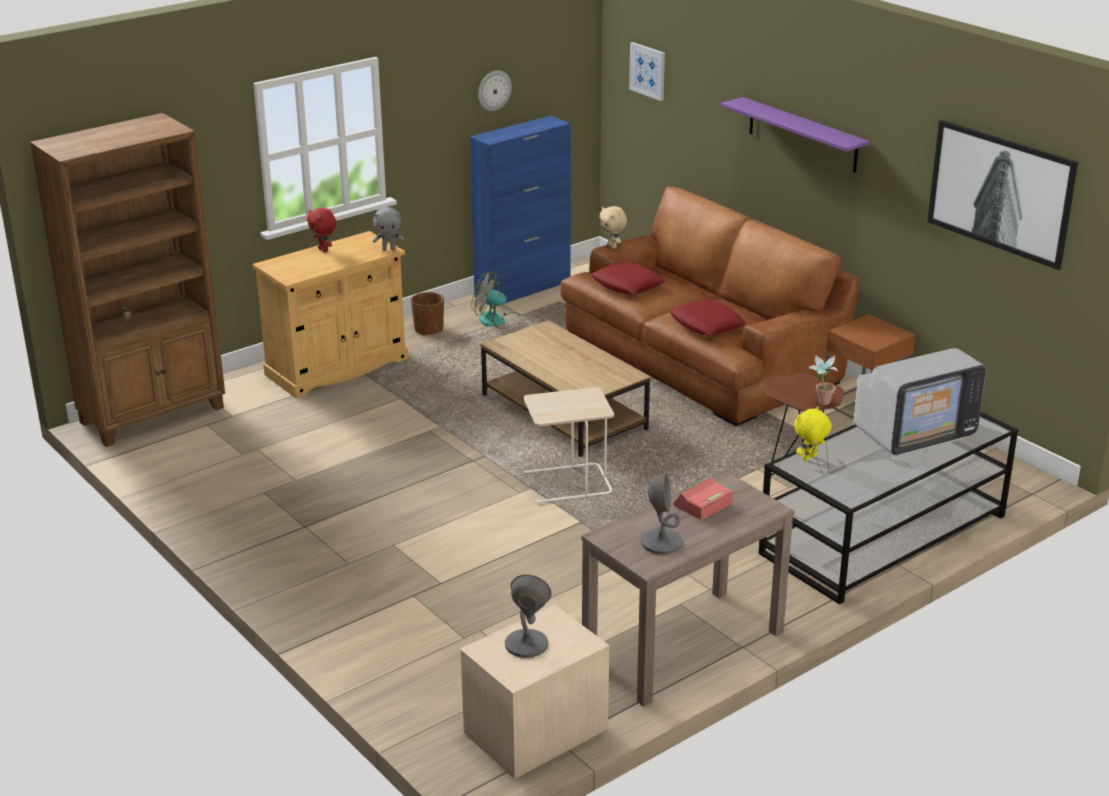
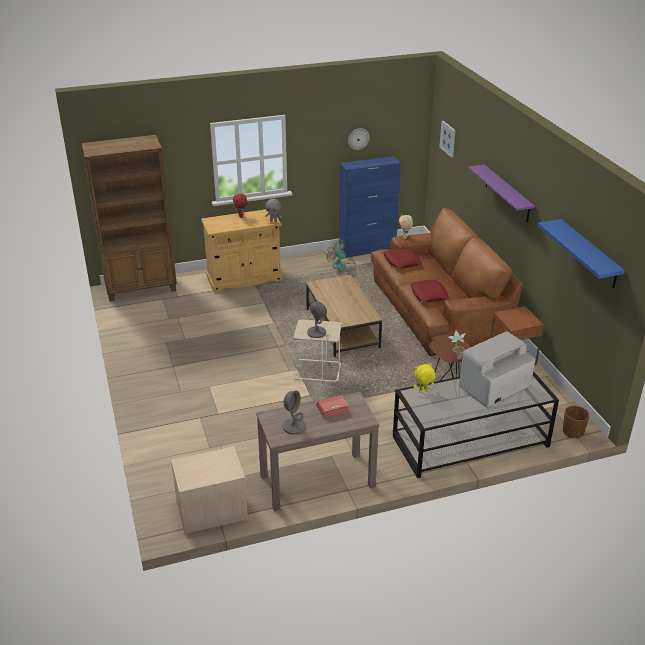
camera: 20 degrees right, 5 degrees up
brown planter [411,292,444,336] -> brown planter moved to [563,406,590,438]
grey table lamp [505,575,551,658] -> grey table lamp moved to [307,301,327,338]
television [854,348,986,456] -> television turned 150 degrees clockwise [459,331,535,408]
picture [927,120,1078,270] -> blue shelf [538,219,625,288]

